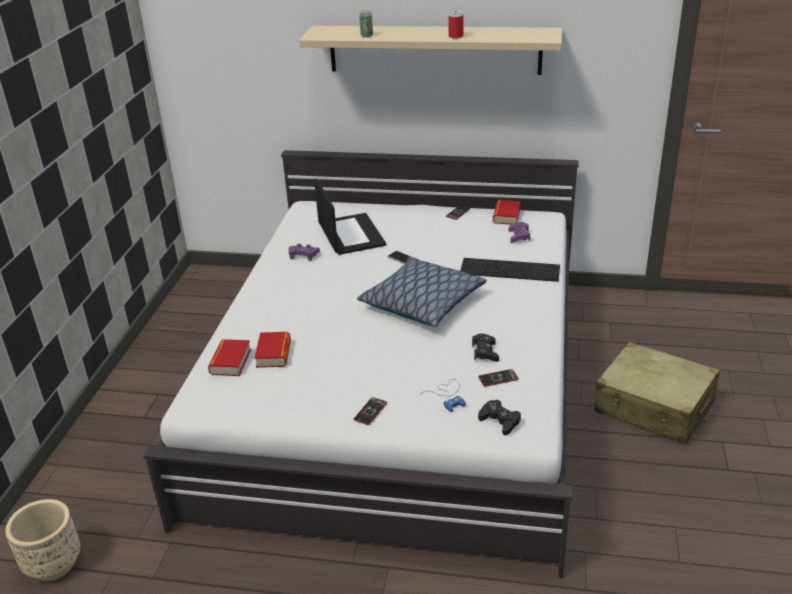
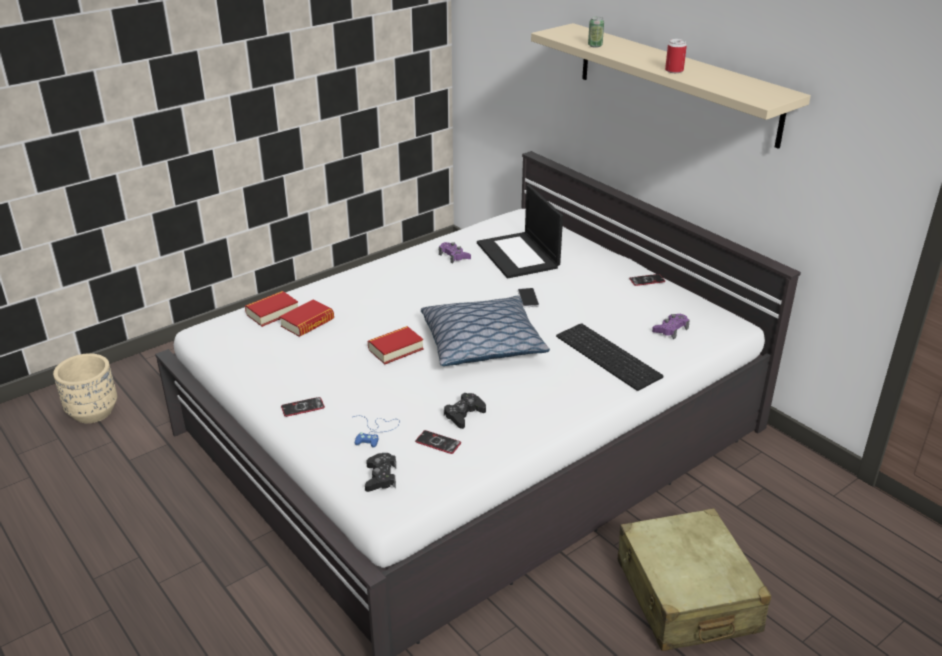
camera: 40 degrees right, 0 degrees up
laptop [314,178,386,255] -> laptop turned 135 degrees clockwise [477,184,563,279]
book [493,200,521,225] -> book moved to [368,326,424,364]

